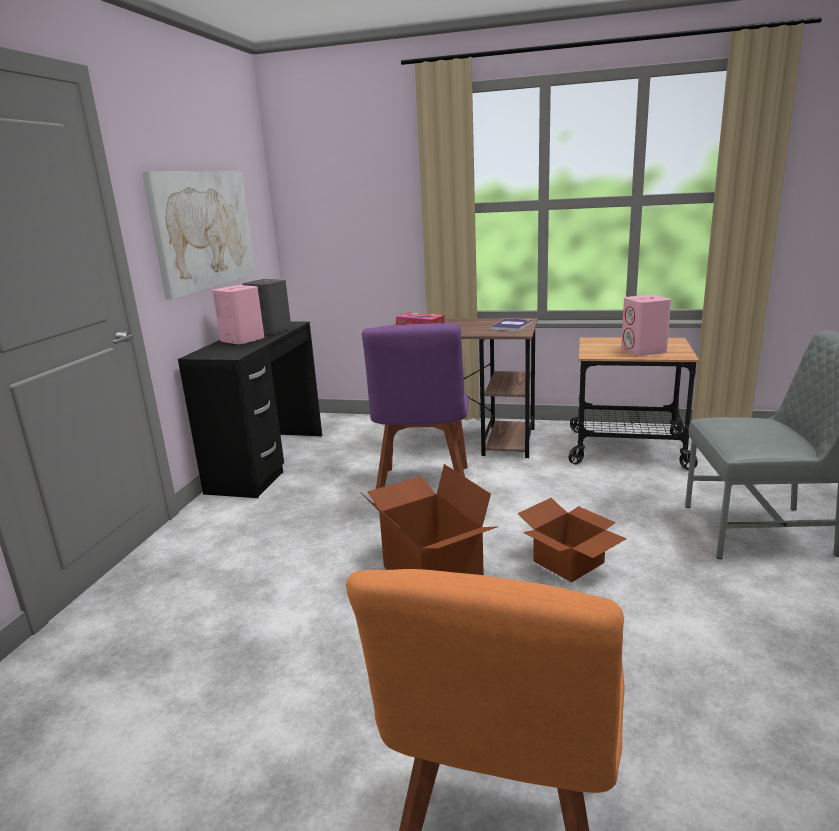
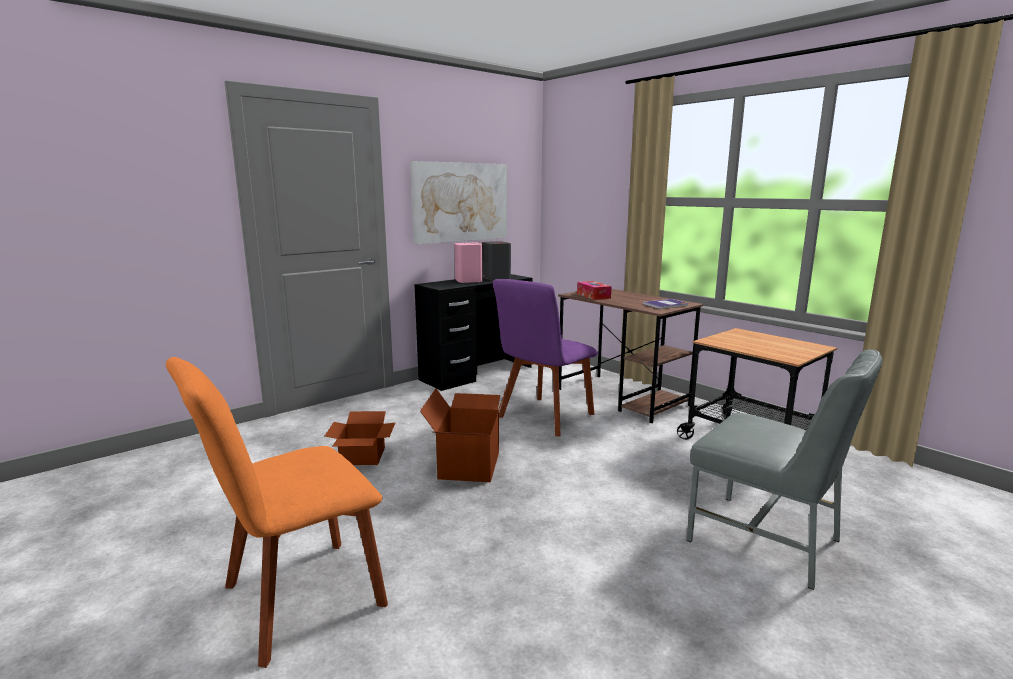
camera: 35 degrees right, 5 degrees down
cardboard box [518,498,627,582] -> cardboard box moved to [325,411,395,465]
pink speaker [621,295,671,356] -> none

